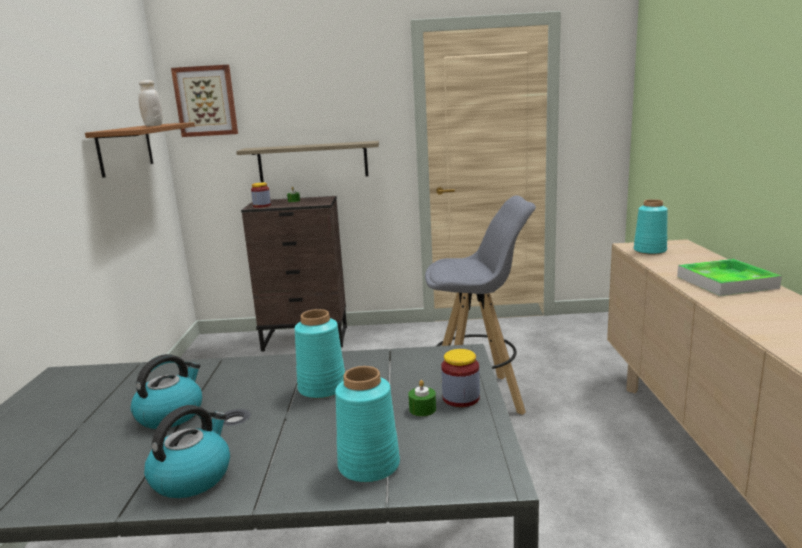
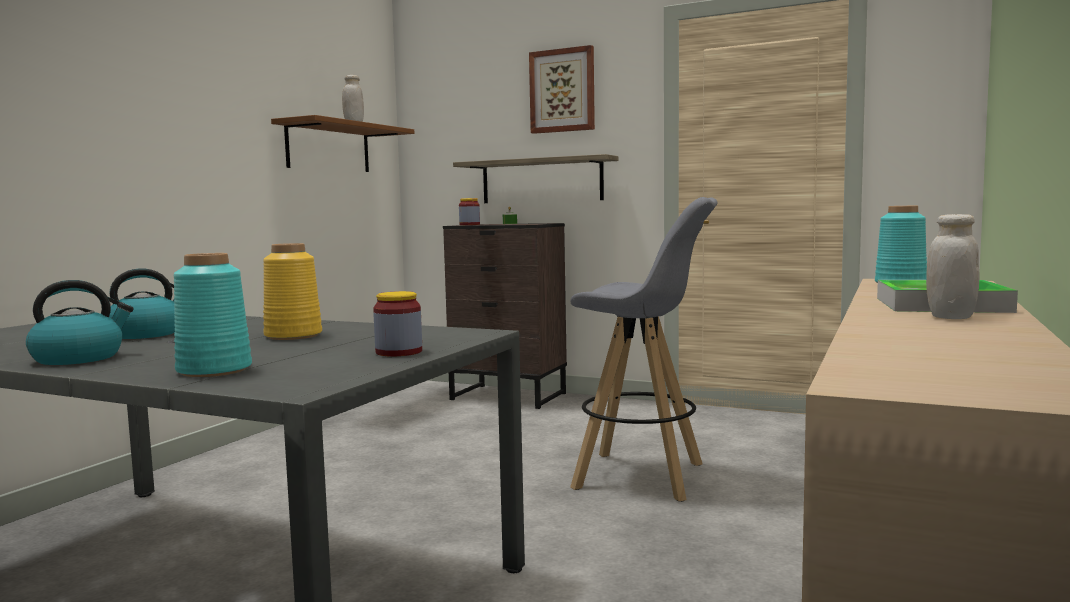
camera: 25 degrees right, 10 degrees down
picture [171,65,238,137] -> picture moved to [529,45,595,134]
turquoise vase [294,309,345,399] -> yellow vase [263,243,322,340]
green candle [408,380,436,416] -> none
none -> white jar [926,214,980,319]

